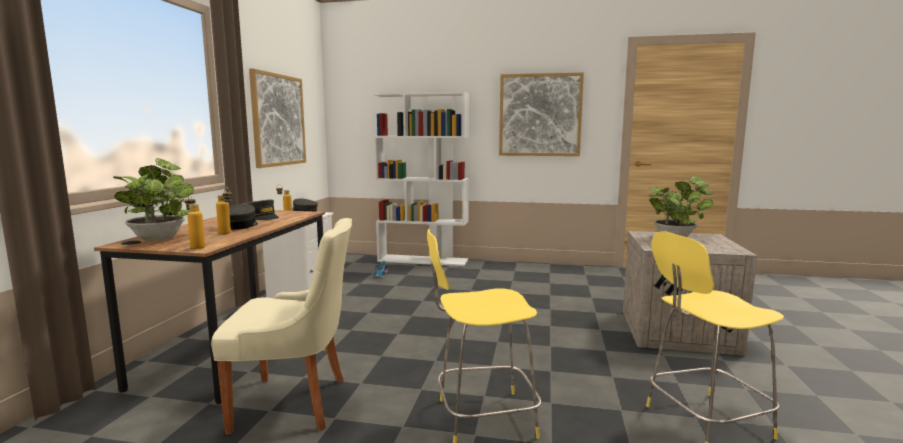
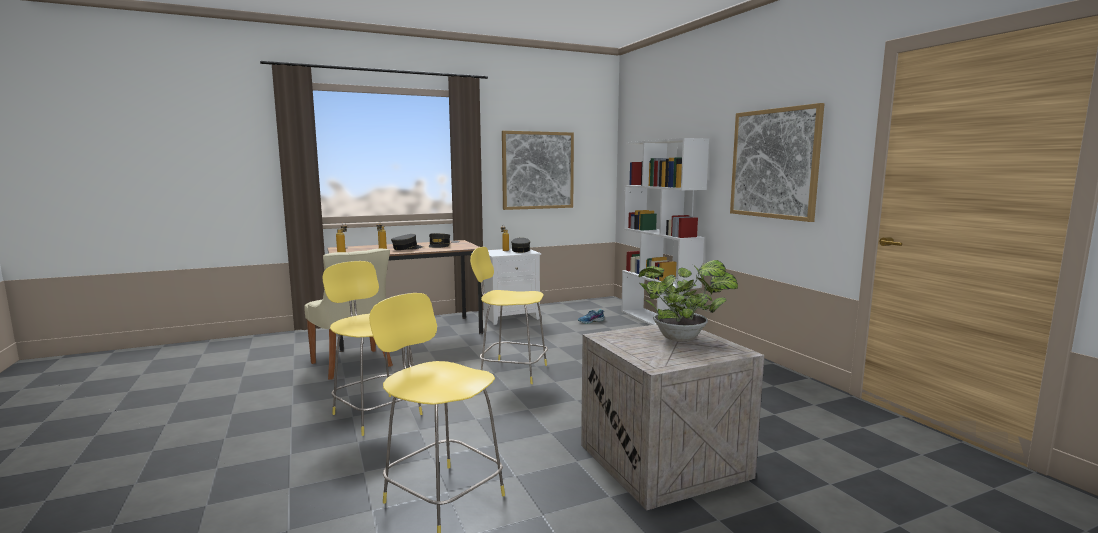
camera: 55 degrees right, 0 degrees up
potted plant [113,158,194,241] -> none
none -> yellow stool [470,247,548,384]

